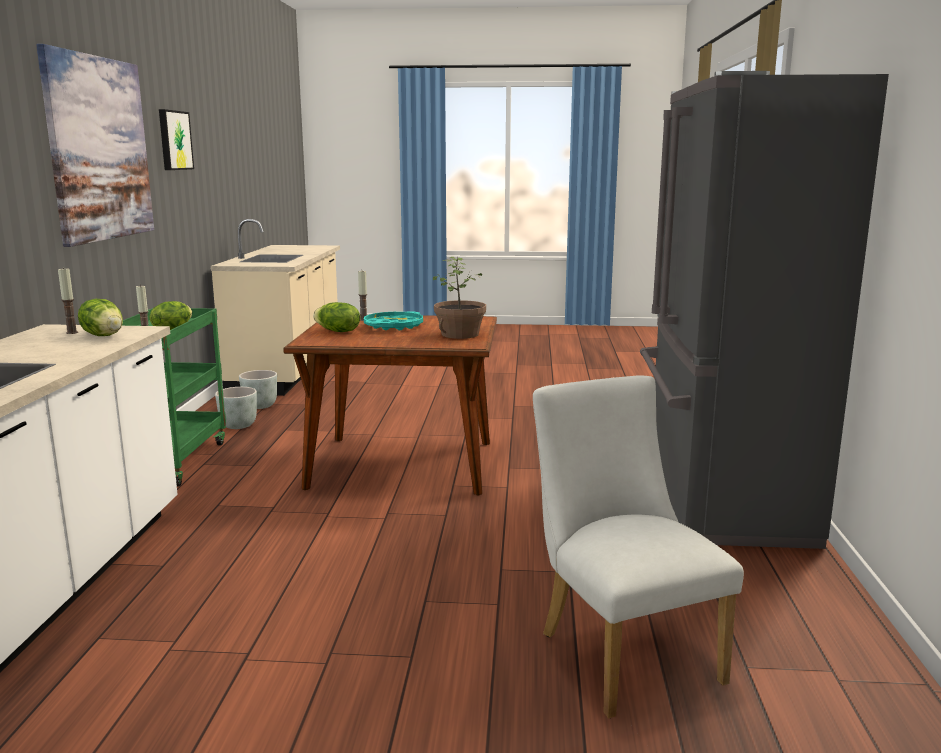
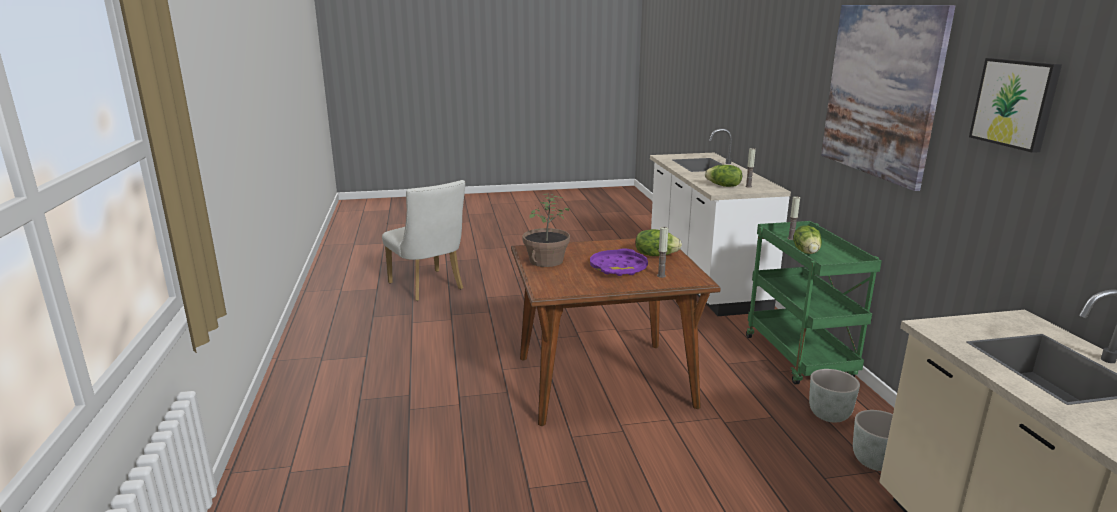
camera: 165 degrees right, 5 degrees up
turquoise tray [364,311,423,330] -> purple tray [590,248,648,276]
grey fridge [640,71,889,549] -> none

